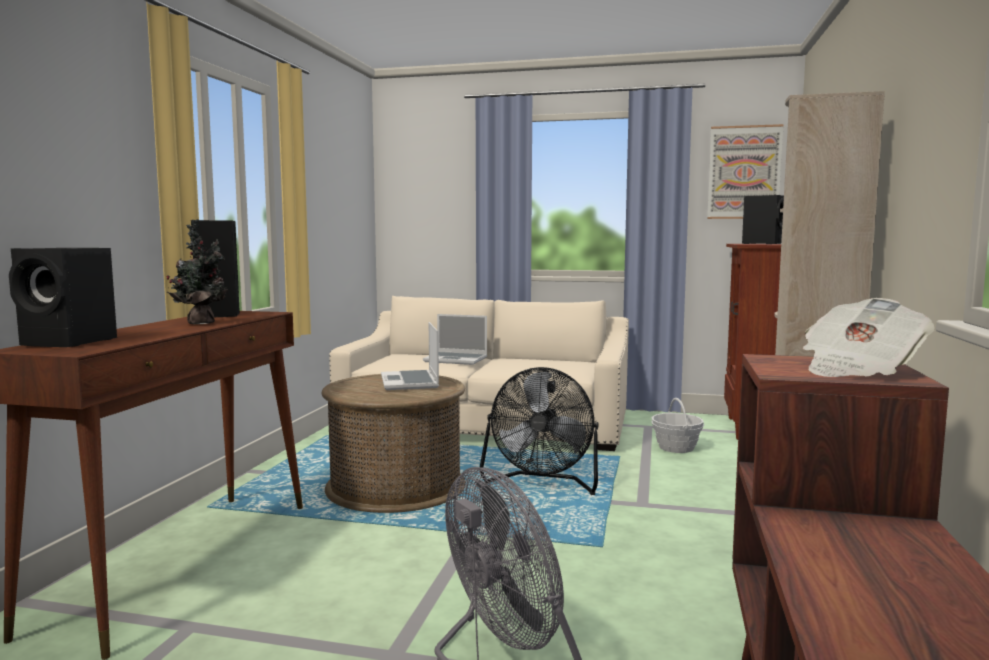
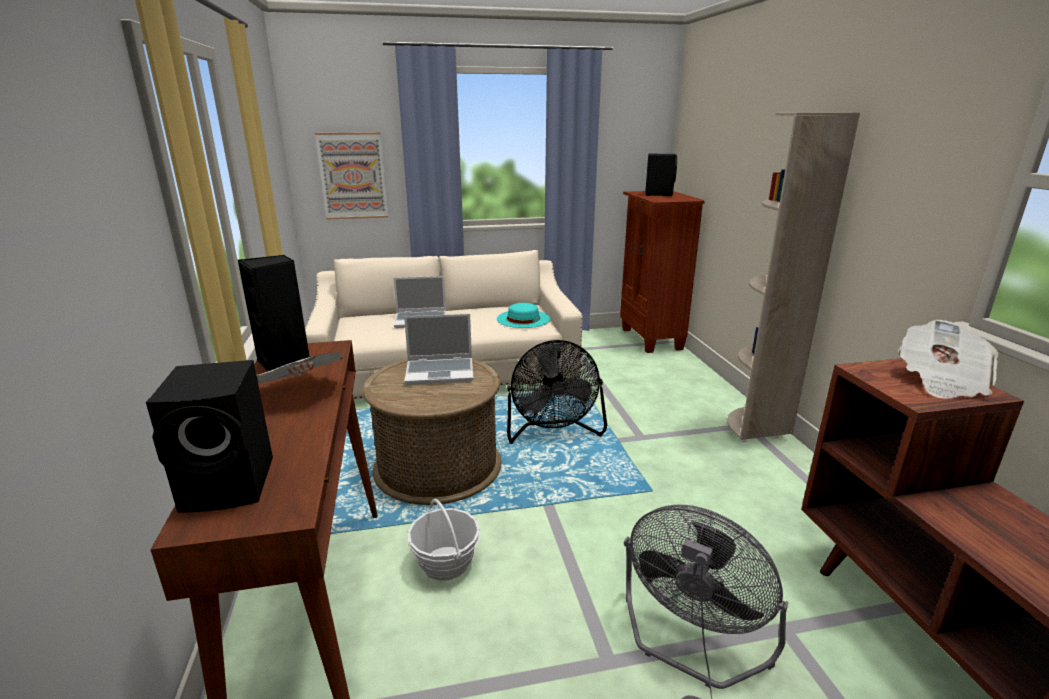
camera: 25 degrees left, 15 degrees up
potted plant [166,219,228,324] -> newspaper [256,352,343,383]
laptop [381,322,439,390] -> laptop turned 60 degrees counterclockwise [404,314,474,385]
basket [651,398,704,453] -> basket moved to [407,499,481,581]
picture [707,124,784,219] -> picture moved to [315,132,388,220]
none -> turquoise hat [497,303,550,328]

